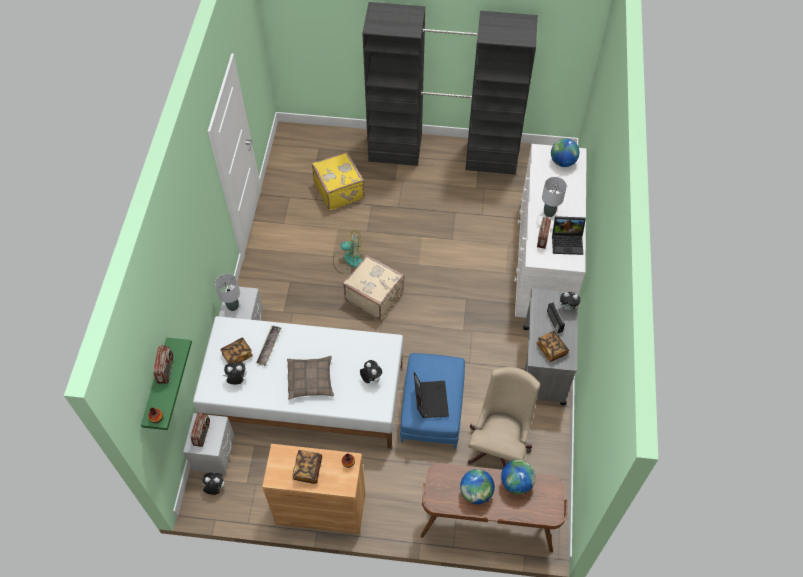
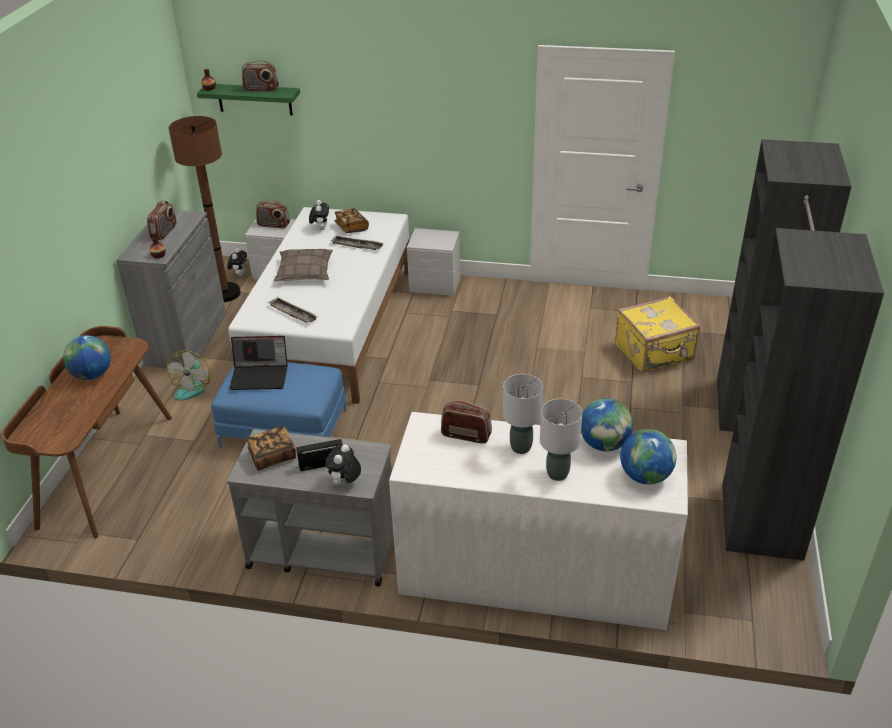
camera: 95 degrees right, 20 degrees down
grey table lamp [215,274,240,311] -> grey table lamp moved to [540,399,583,481]
brown cabinet [262,444,365,534] -> grey cabinet [116,210,226,368]
book [293,450,322,484] -> radio [147,201,177,240]
fan [333,230,362,274] -> fan moved to [167,350,210,401]
beige suitcase [343,255,404,320] -> none
plush toy [360,360,382,383] -> tray [268,297,318,323]
beige office chair [468,367,540,467] -> none
globe [501,459,536,494] -> globe moved to [581,398,633,451]
laptop [552,216,586,255] -> none
none -> brown floor lamp [169,116,241,302]

